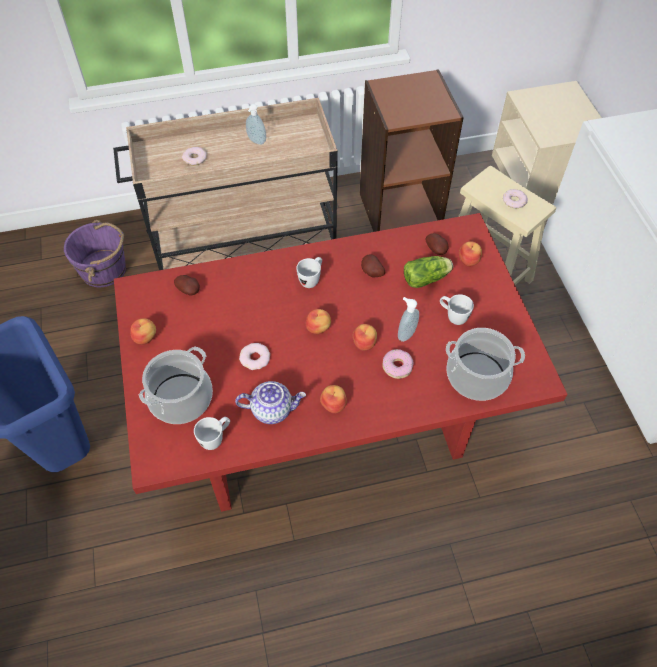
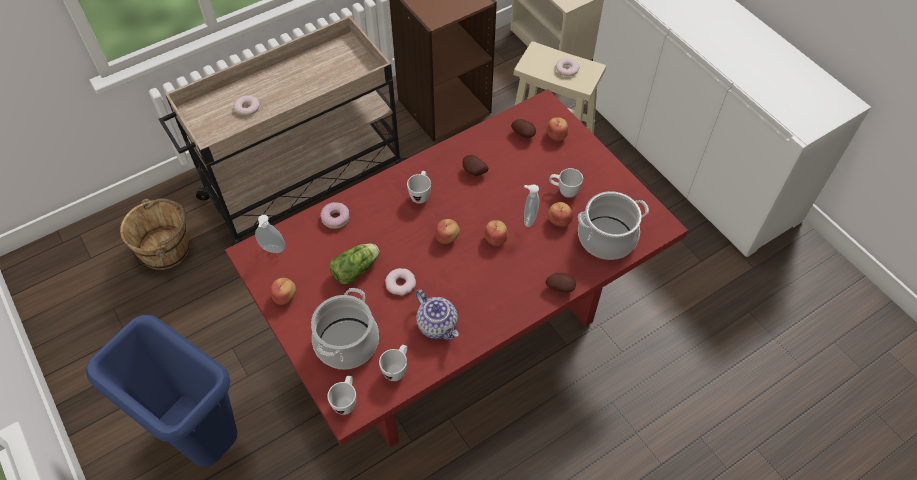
camera: 20 degrees left, 0 degrees up
purple bucket [64,220,126,287] -> brown bucket [120,198,190,270]
potato [174,275,200,296] -> potato moved to [546,272,576,292]
teapot [235,381,306,424] -> teapot turned 75 degrees clockwise [415,289,459,340]
soap dispenser [246,104,266,145] -> soap dispenser moved to [255,215,285,253]
apple [320,385,347,413] -> apple moved to [548,202,573,227]
donut [382,349,414,379] -> donut moved to [320,202,349,229]
lettuce [404,256,453,288] -> lettuce moved to [329,243,380,284]
none -> white mug [327,376,356,415]

